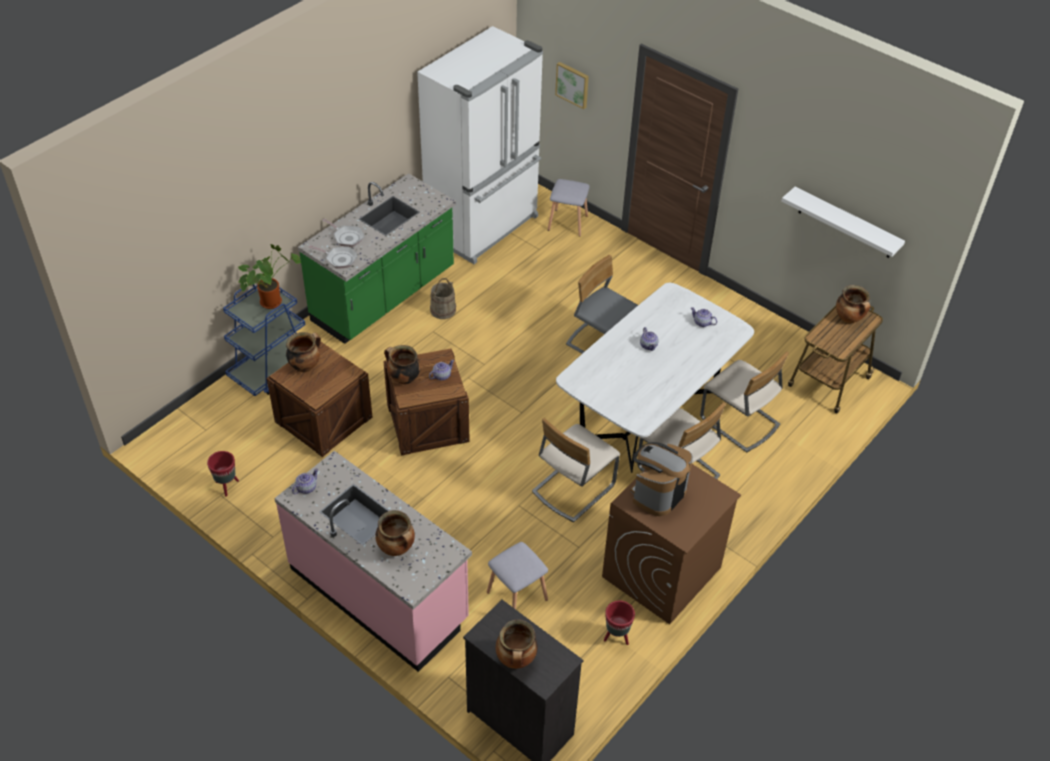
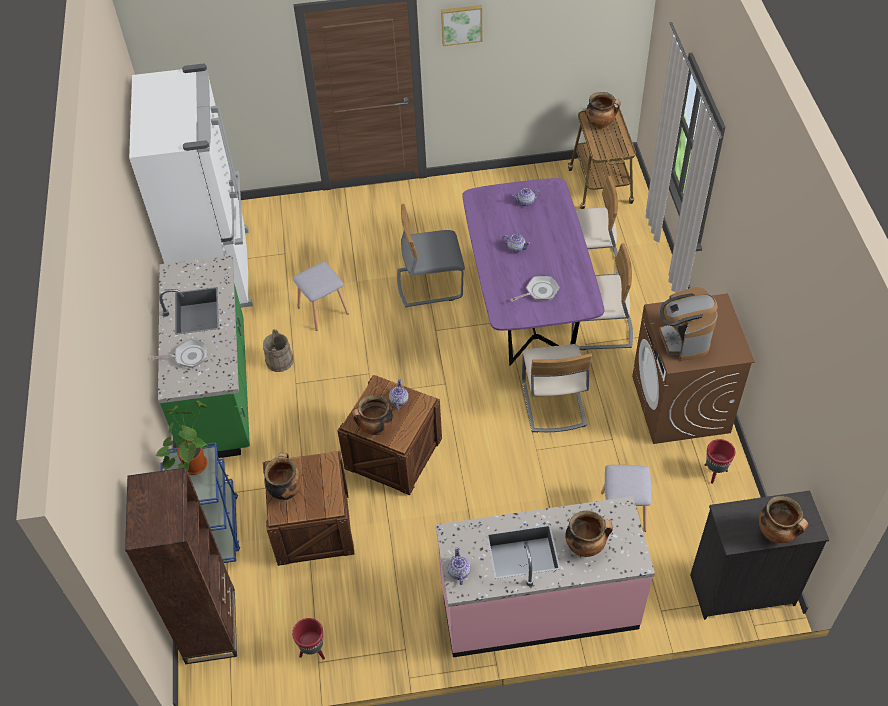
camera: 45 degrees left, 5 degrees up
frying pan [309,245,357,269] -> frying pan moved to [510,276,560,302]
grey stool [548,179,590,237] -> grey stool moved to [293,262,349,331]
picture [555,62,589,109] -> picture moved to [441,5,482,46]
white dining table [556,283,754,473] -> purple dining table [462,178,605,366]
white shelf [781,187,905,258] -> none
none -> brown bookcase [125,468,237,664]

